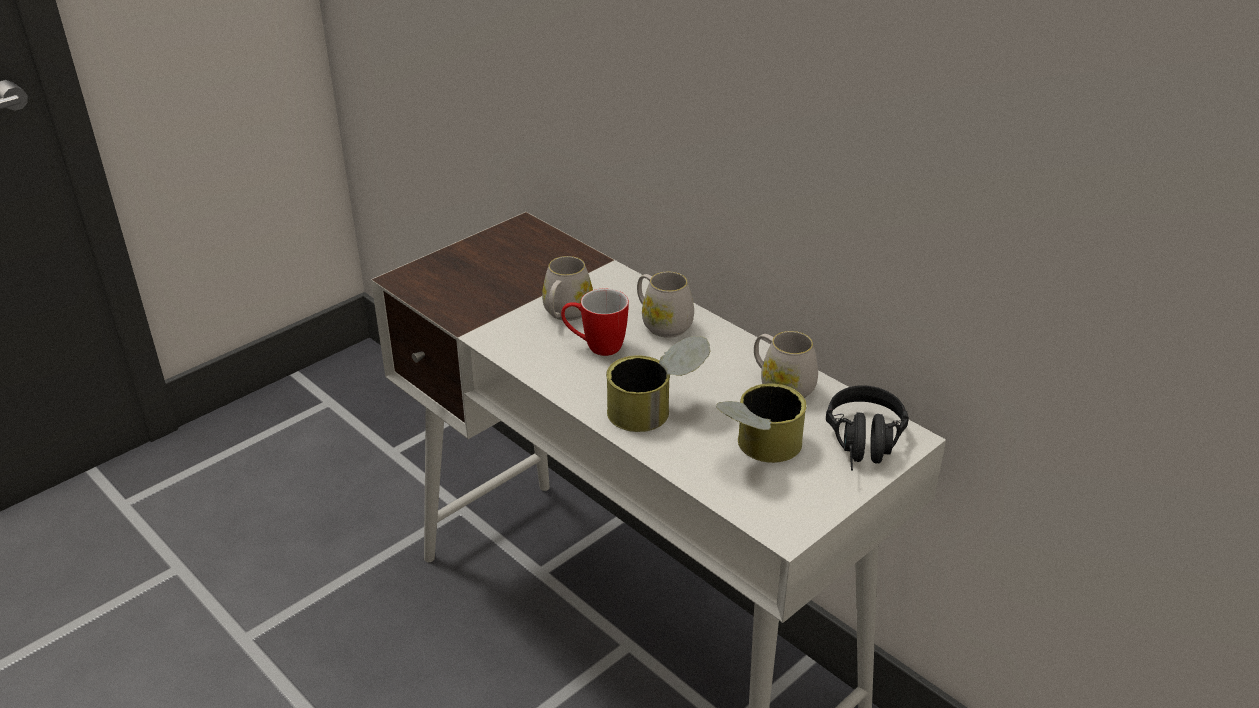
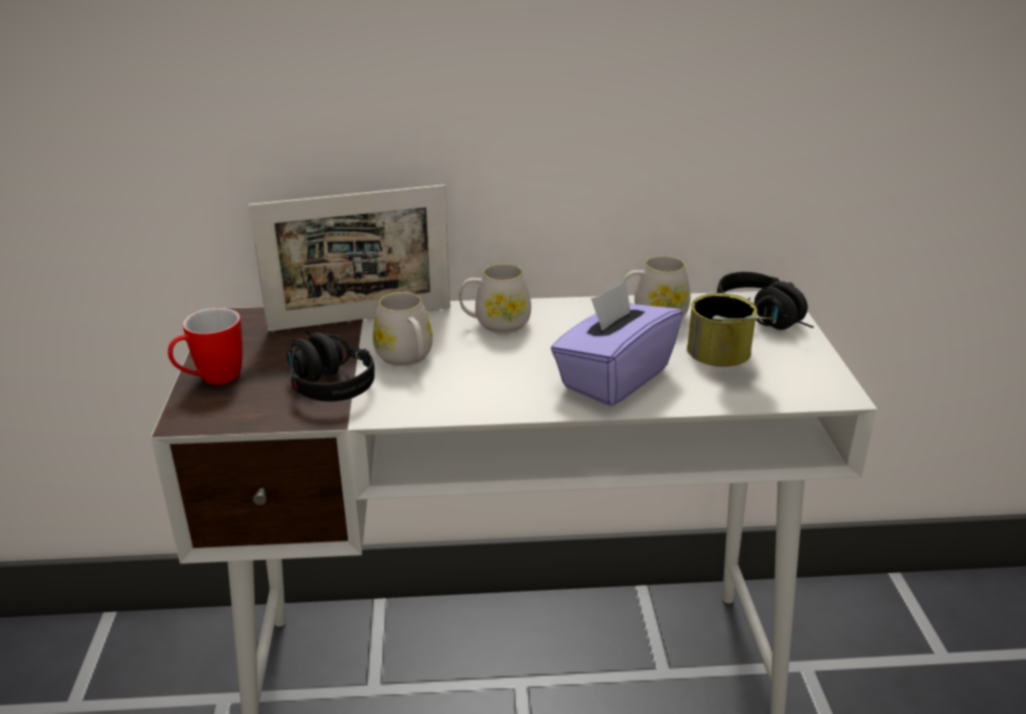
camera: 50 degrees left, 5 degrees down
mug [561,289,629,356] -> mug moved to [168,308,242,385]
can [606,336,711,432] -> purple tissue box [551,280,683,407]
none -> picture frame [249,184,450,332]
none -> black headphones [287,331,375,402]

